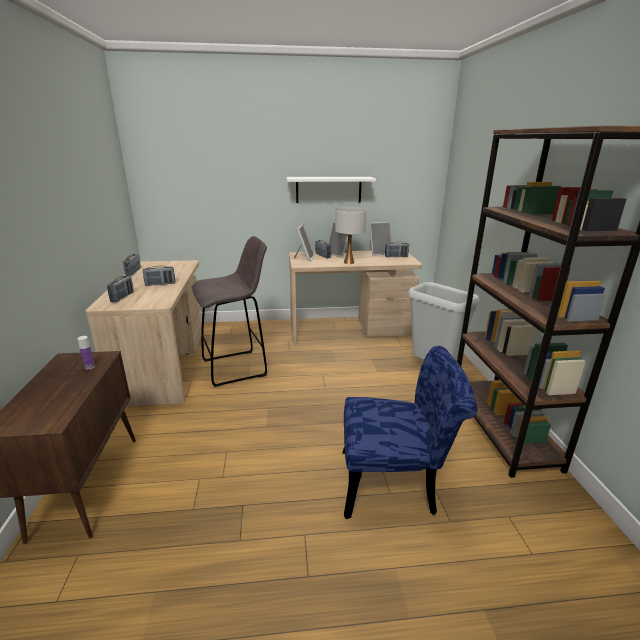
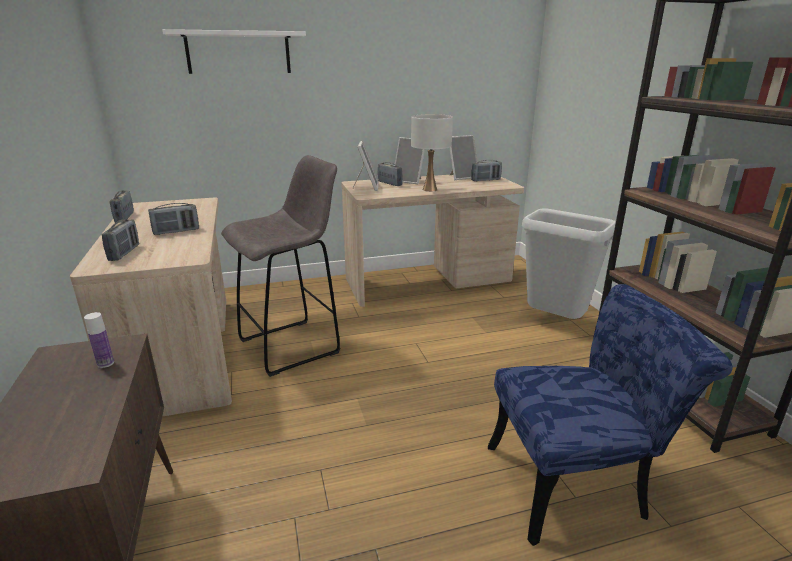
camera: 10 degrees left, 0 degrees up
white shelf [286,177,376,203] -> white shelf moved to [162,29,306,74]

